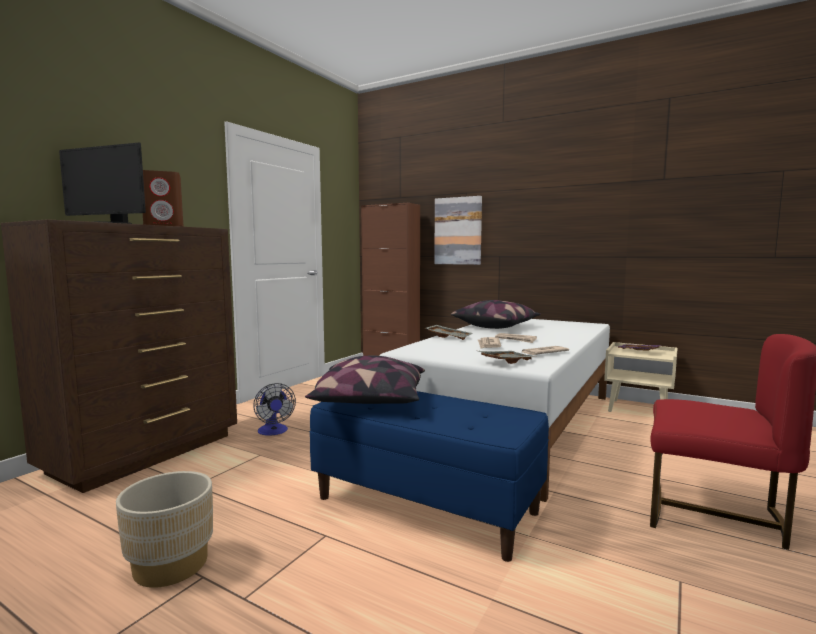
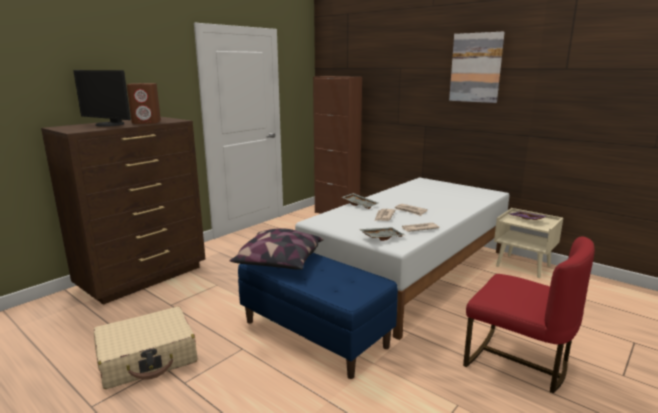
camera: 10 degrees right, 10 degrees up
beige planter [116,471,213,588] -> beige suitcase [94,307,197,389]
fan [253,383,296,436] -> none
picture [434,196,482,265] -> picture moved to [449,32,505,103]
pillow [451,300,541,329] -> none

